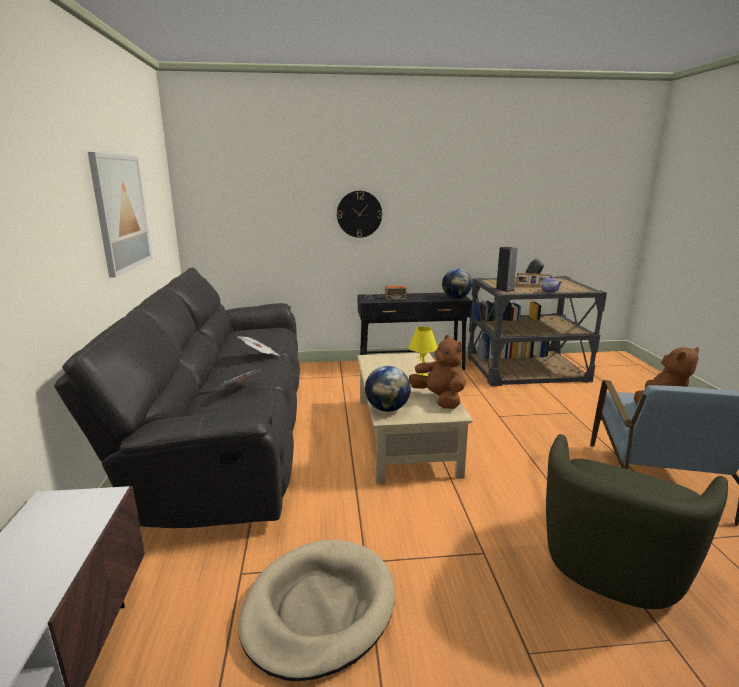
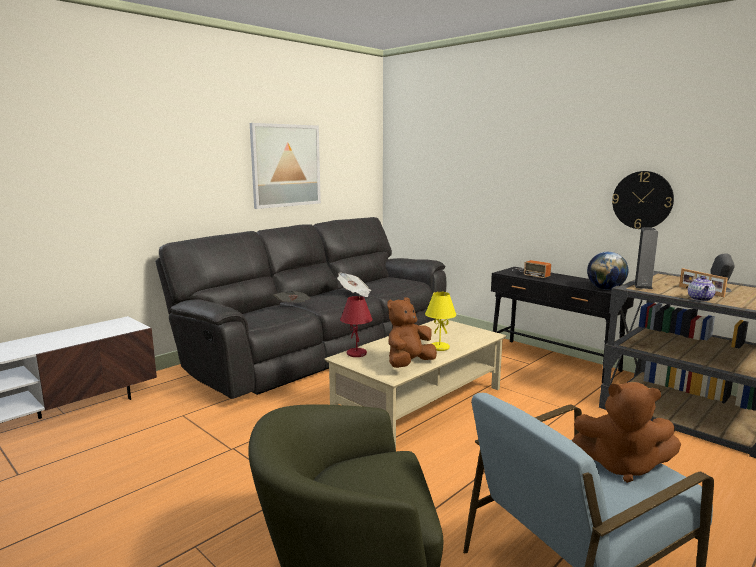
camera: 50 degrees right, 5 degrees down
beige dog bed [238,540,395,681] -> none
wall clock [337,191,382,238] -> wall clock moved to [612,171,674,229]
globe [365,366,411,412] -> red table lamp [340,296,373,357]
brown plush toy [409,335,466,409] -> brown plush toy turned 150 degrees counterclockwise [387,297,437,368]

